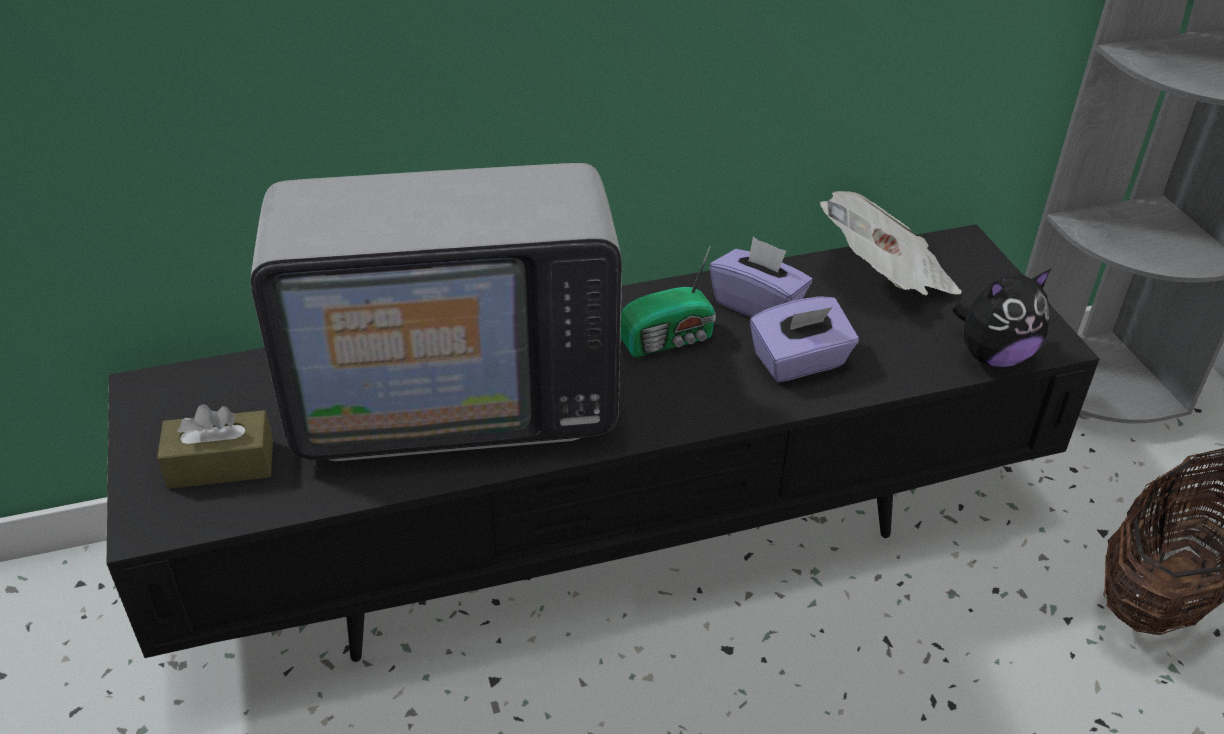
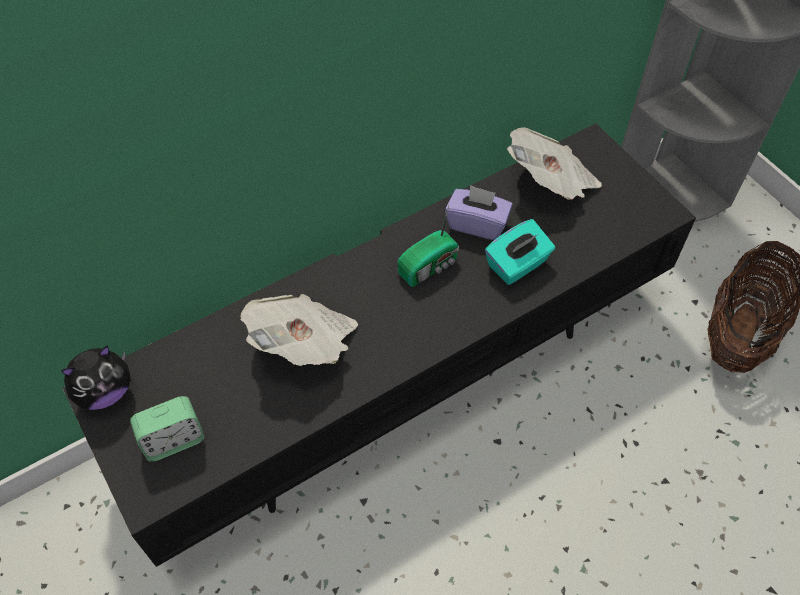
camera: 15 degrees left, 15 degrees up
brown tissue box [157,404,273,489] -> alarm clock [130,396,204,462]
television [250,163,622,461] -> newspaper [240,294,358,366]
purple tissue box [750,296,859,382] -> turquoise tissue box [485,219,555,285]
plush toy [952,268,1052,367] -> plush toy moved to [61,346,131,410]

